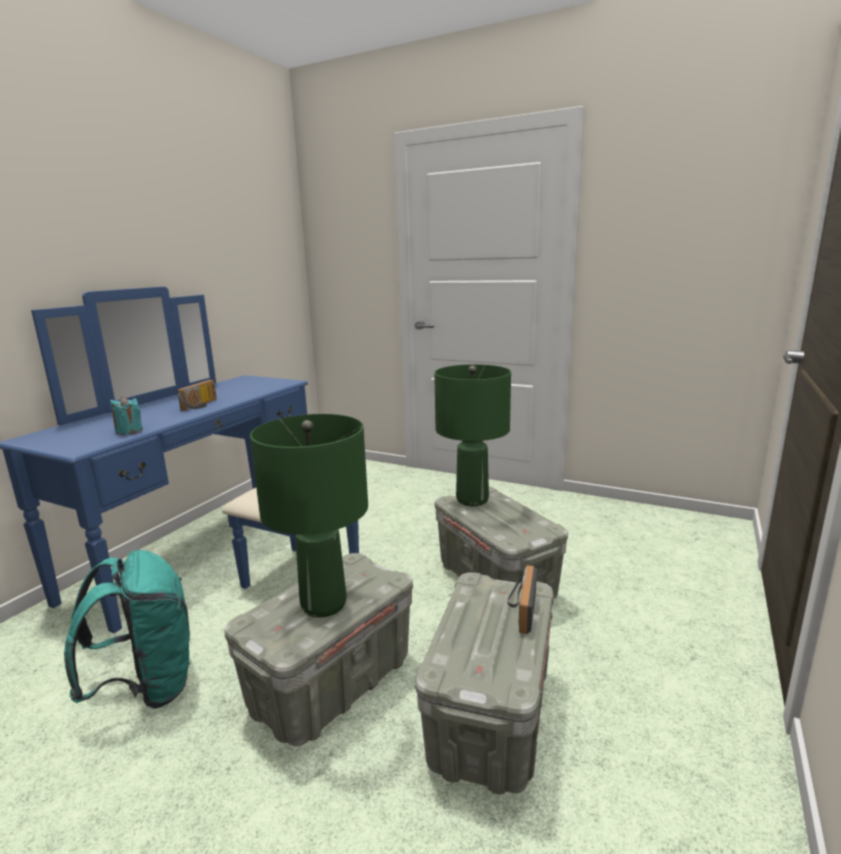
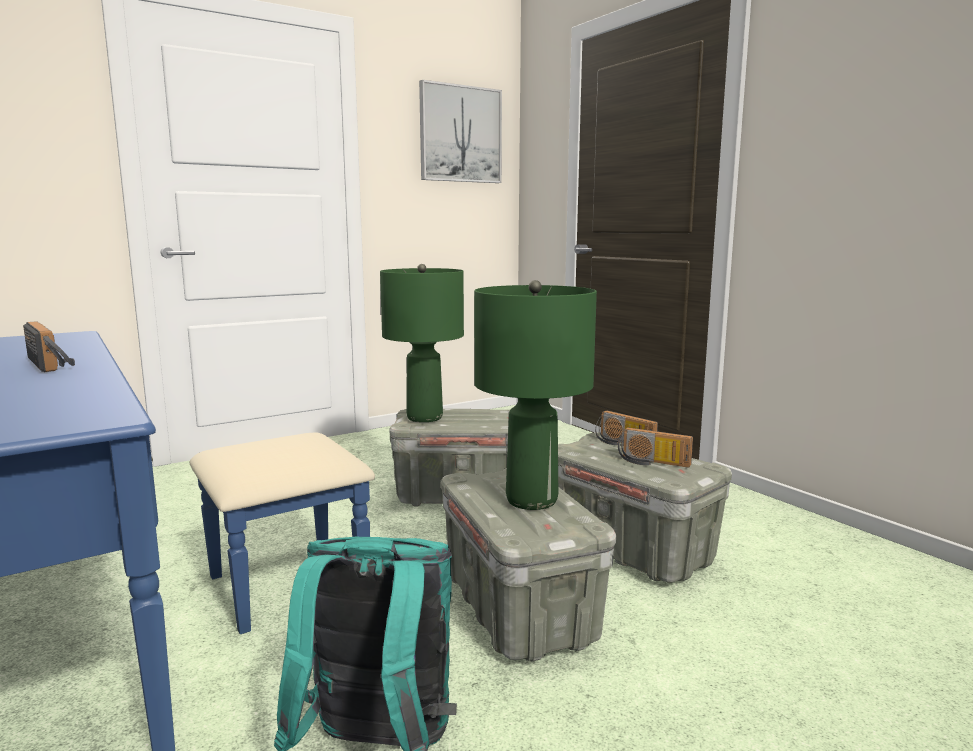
camera: 60 degrees left, 5 degrees down
turquoise candle [110,396,143,435] -> none
none -> picture [419,80,502,183]
none -> radio [618,427,693,468]

